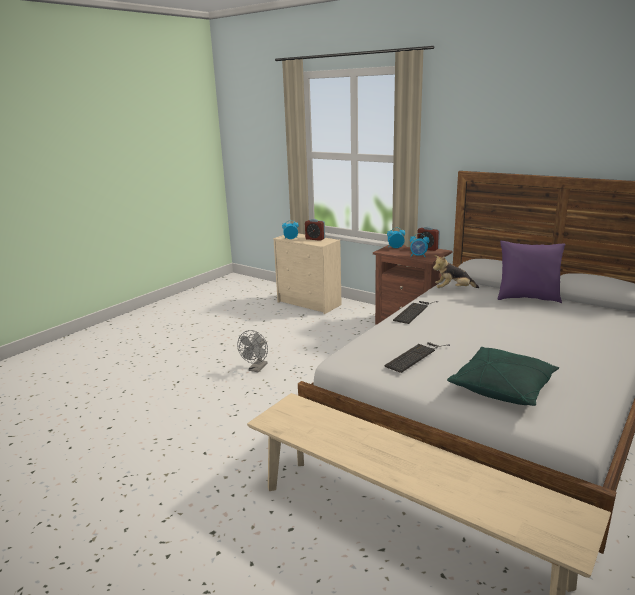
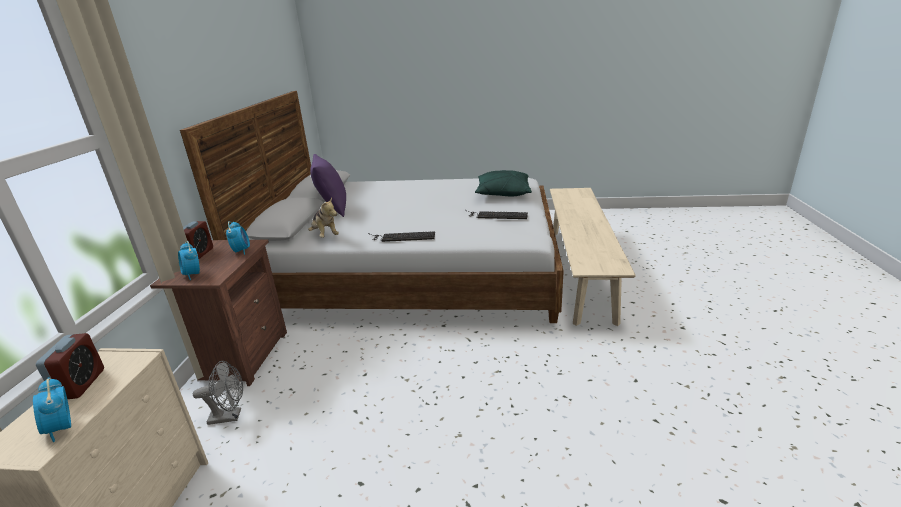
camera: 120 degrees left, 5 degrees up
grey fan [237,330,268,373] -> grey fan moved to [193,361,243,425]

